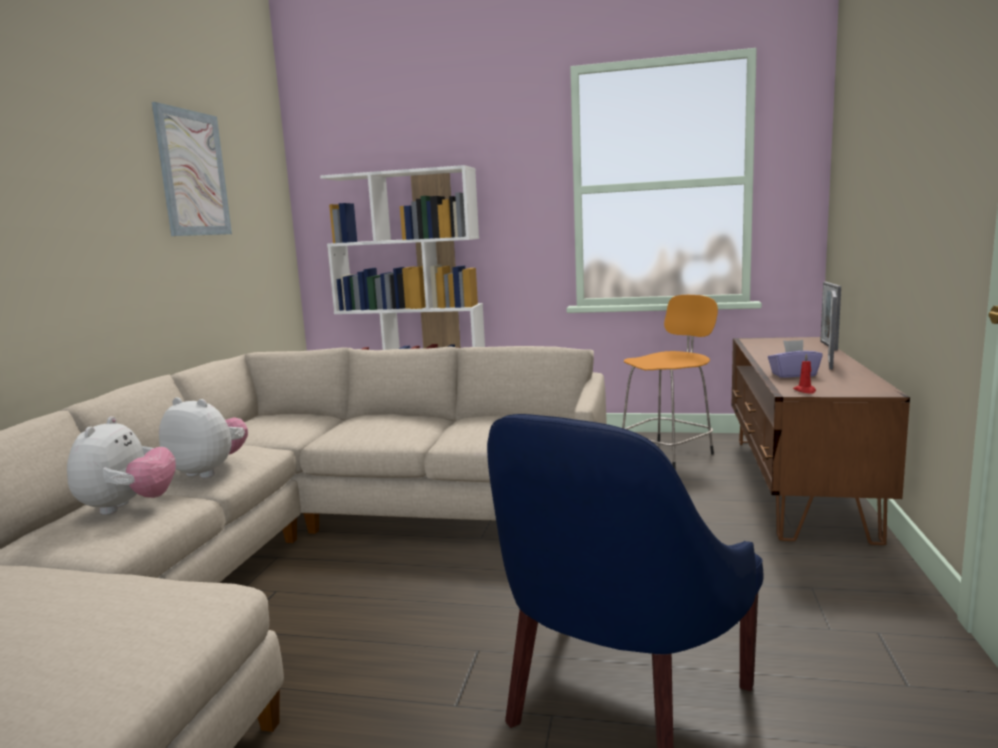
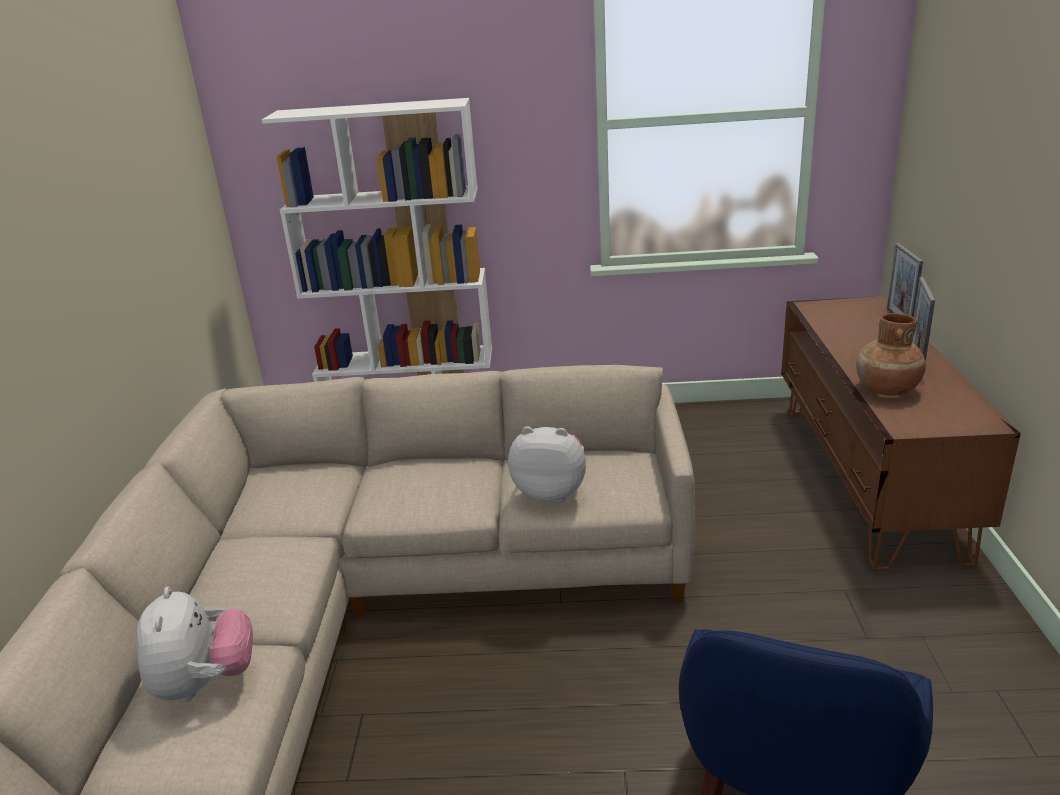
camera: 10 degrees left, 15 degrees up
picture [152,102,232,236] -> none
plush toy [159,397,248,478] -> plush toy moved to [508,426,586,503]
orange stool [622,295,718,470] -> none
purple tissue box [768,340,823,378] -> brown vase [856,313,926,396]
red candle [793,353,816,394] -> none

